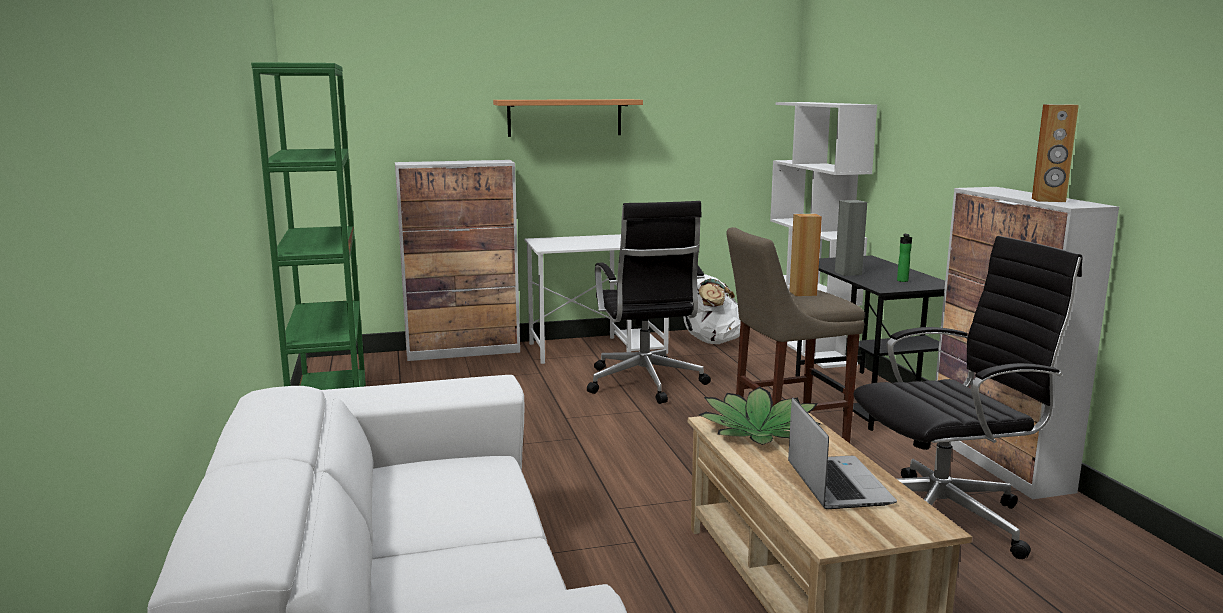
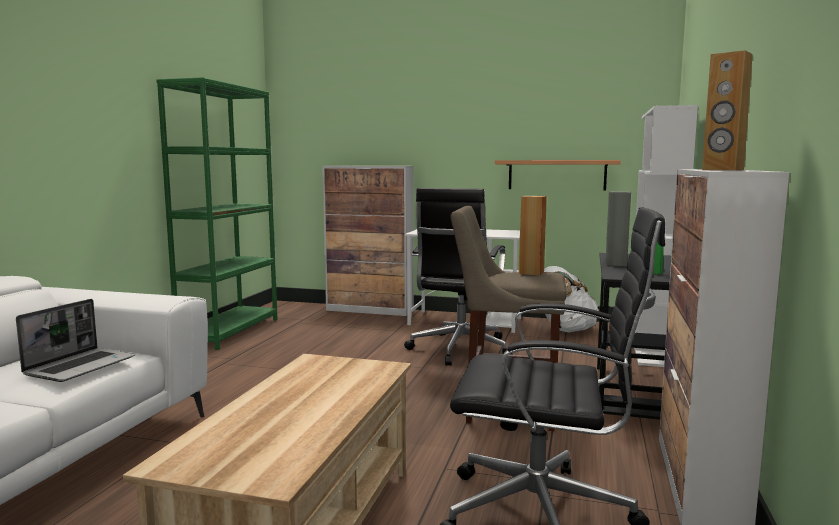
camera: 30 degrees right, 5 degrees down
shelf [493,99,643,137] -> shelf moved to [495,160,621,190]
potted plant [699,387,820,445] -> none
laptop [788,397,897,509] -> laptop moved to [16,299,135,382]

